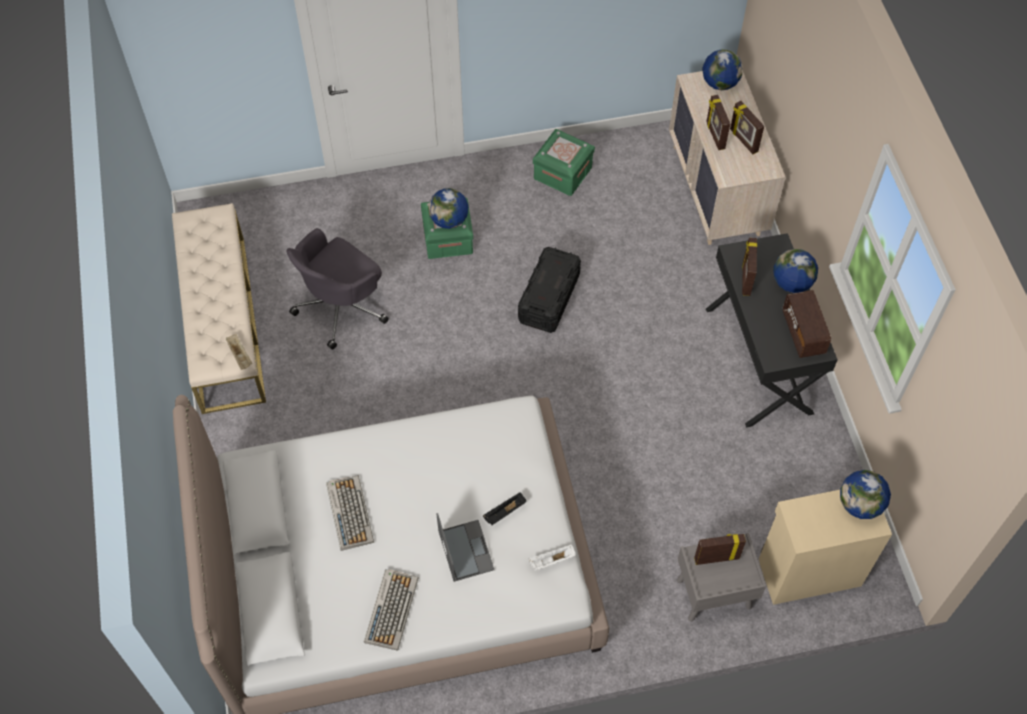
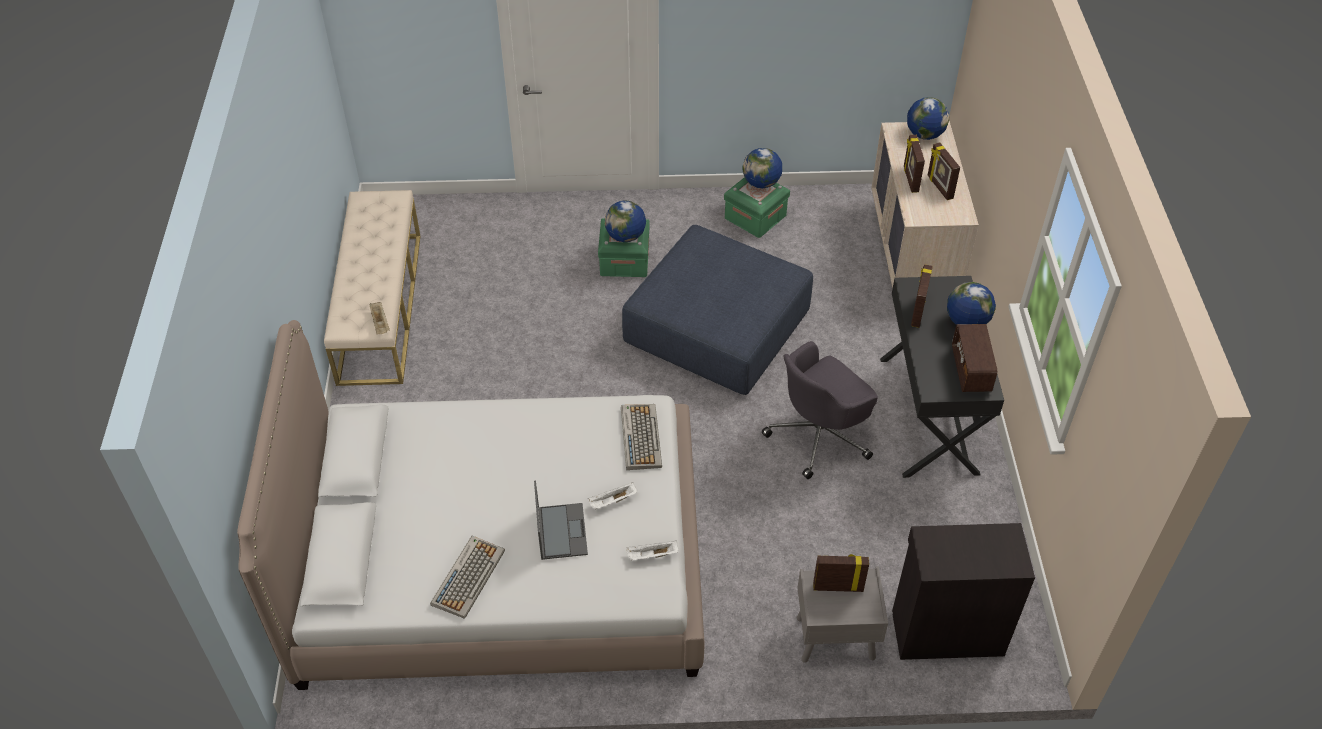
camera: 10 degrees right, 10 degrees down
grey office chair [286,228,389,350] -> grey office chair moved to [762,341,878,479]
keyboard [326,475,374,551] -> keyboard moved to [621,404,662,470]
black tray [483,493,526,525] -> white tray [587,482,637,510]
black storage box [518,247,581,333] -> blue ottoman [622,225,813,395]
beige cabinet [759,490,892,605] -> black cabinet [892,523,1035,660]
globe [840,470,891,519] -> globe moved to [742,148,782,188]

